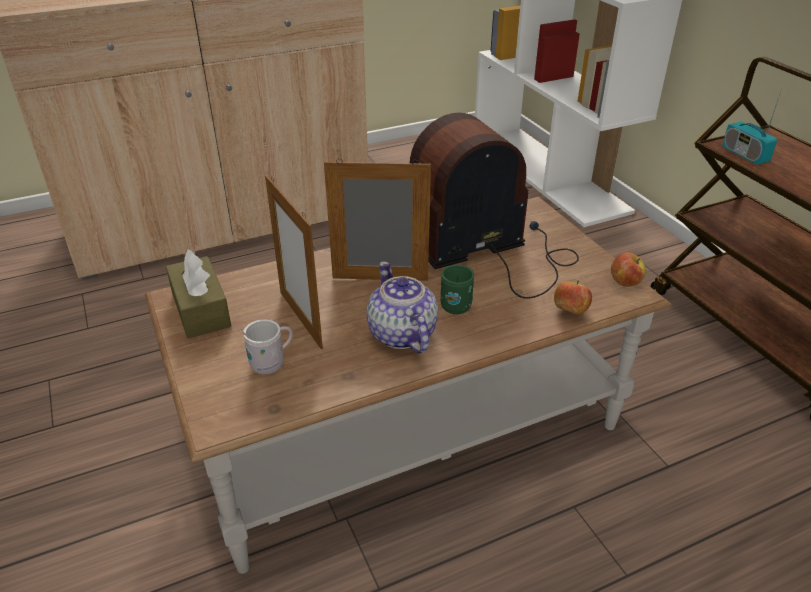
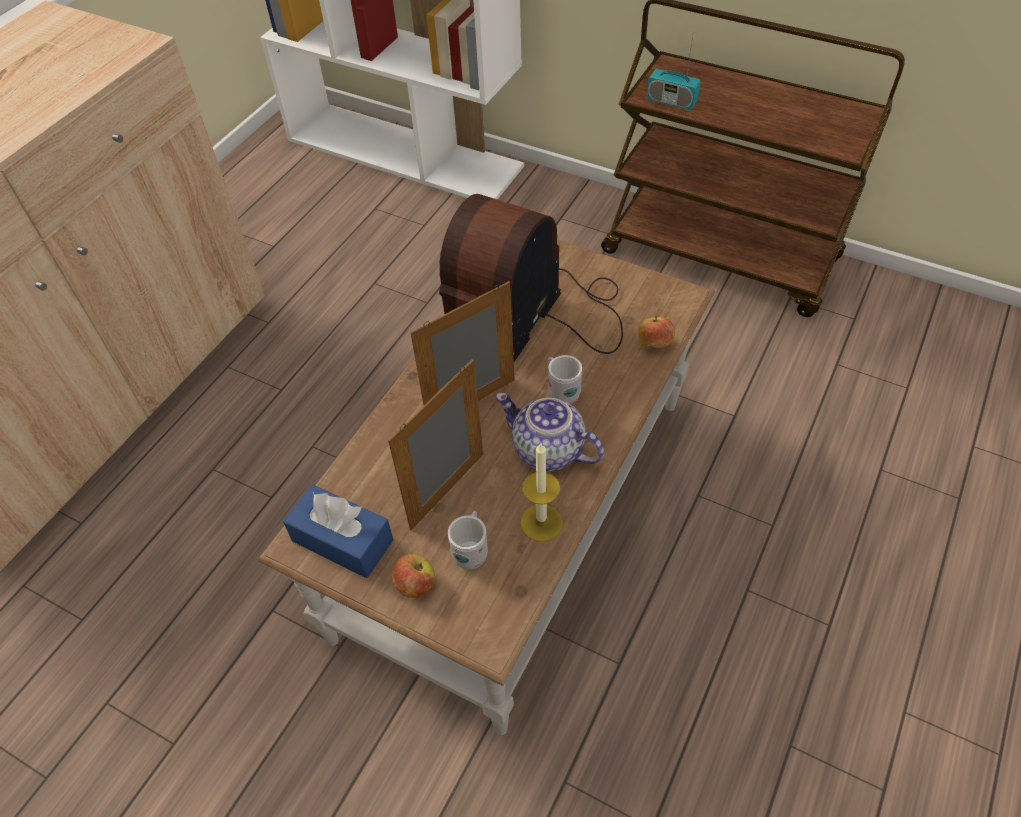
camera: 35 degrees left, 15 degrees up
brown tissue box [166,250,231,338] -> blue tissue box [283,484,393,578]
picture frame [265,175,323,350] -> picture frame turned 105 degrees clockwise [388,359,483,530]
green mug [440,265,474,314] -> white mug [547,355,582,404]
apple [611,252,646,287] -> apple moved to [392,554,435,598]
none -> candle [520,442,563,542]

